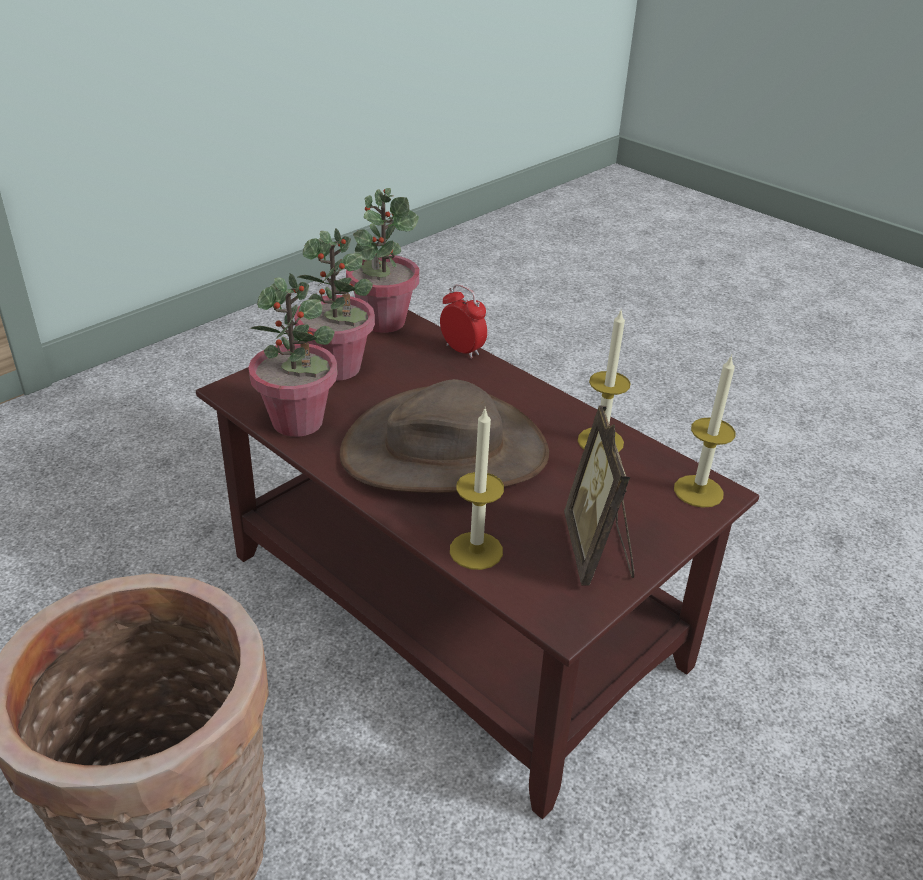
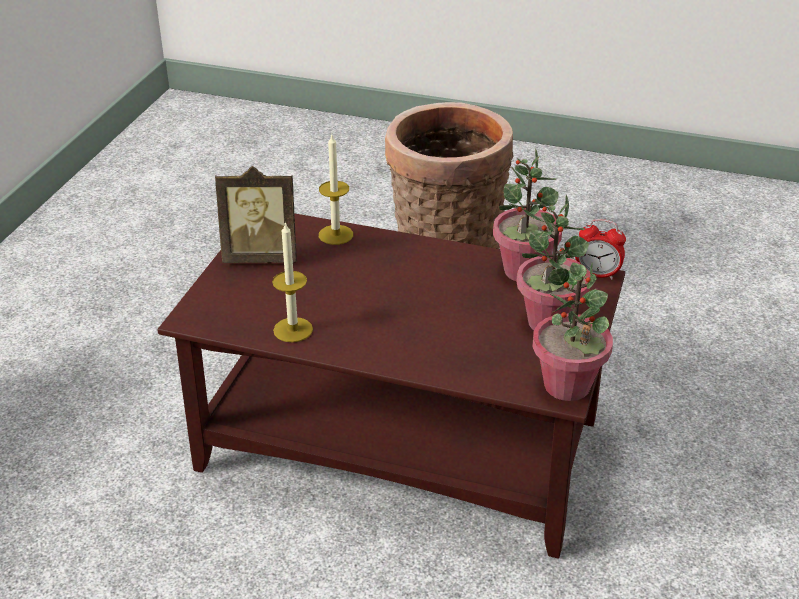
camera: 155 degrees right, 0 degrees up
brown hat [340,379,549,493] -> none
alarm clock [440,284,487,359] -> alarm clock moved to [575,219,626,280]
picture frame [564,406,634,586] -> picture frame turned 120 degrees clockwise [215,166,297,263]
candle [674,355,735,508] -> none

